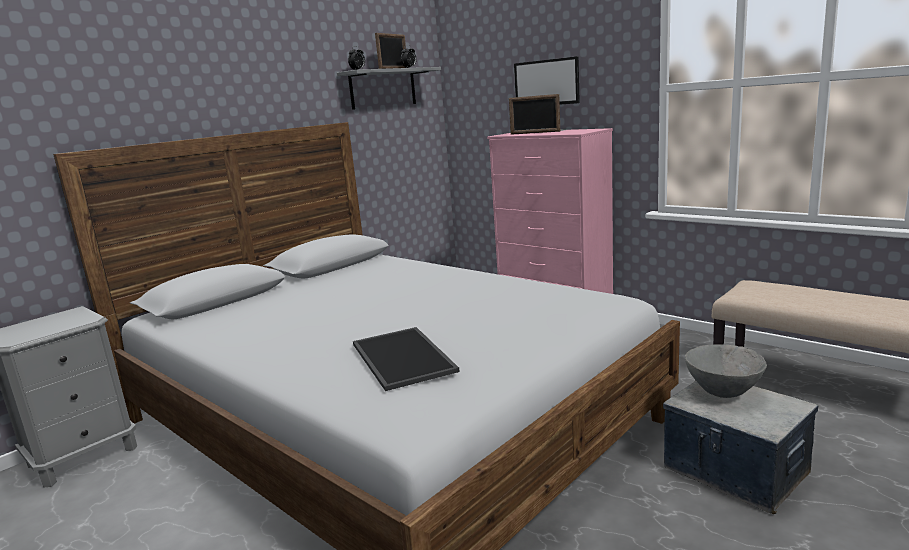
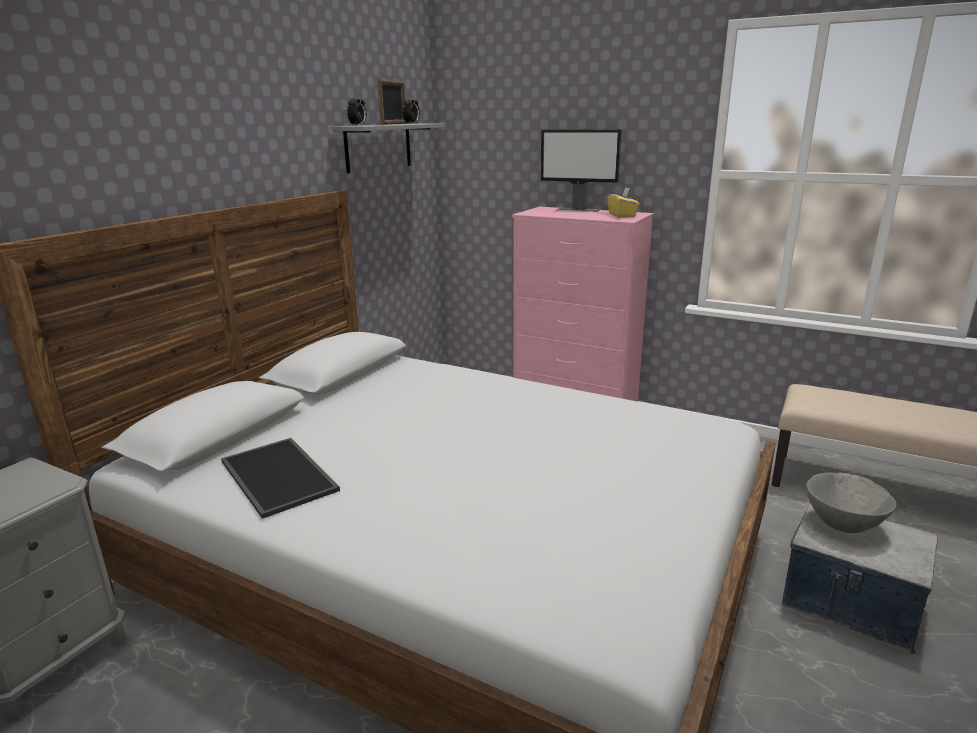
camera: 15 degrees left, 5 degrees up
tray [353,327,460,391] -> tray moved to [221,438,340,519]
picture frame [509,94,560,135] -> none
none -> yellow tissue box [607,187,640,218]

